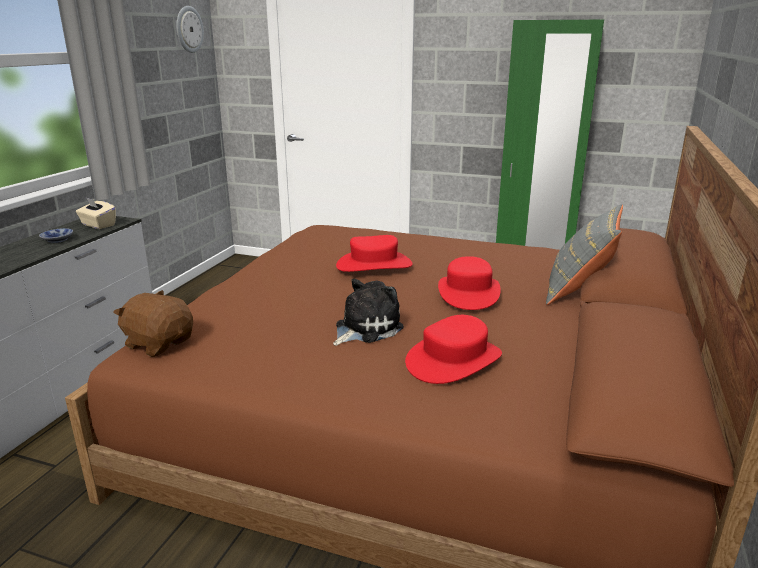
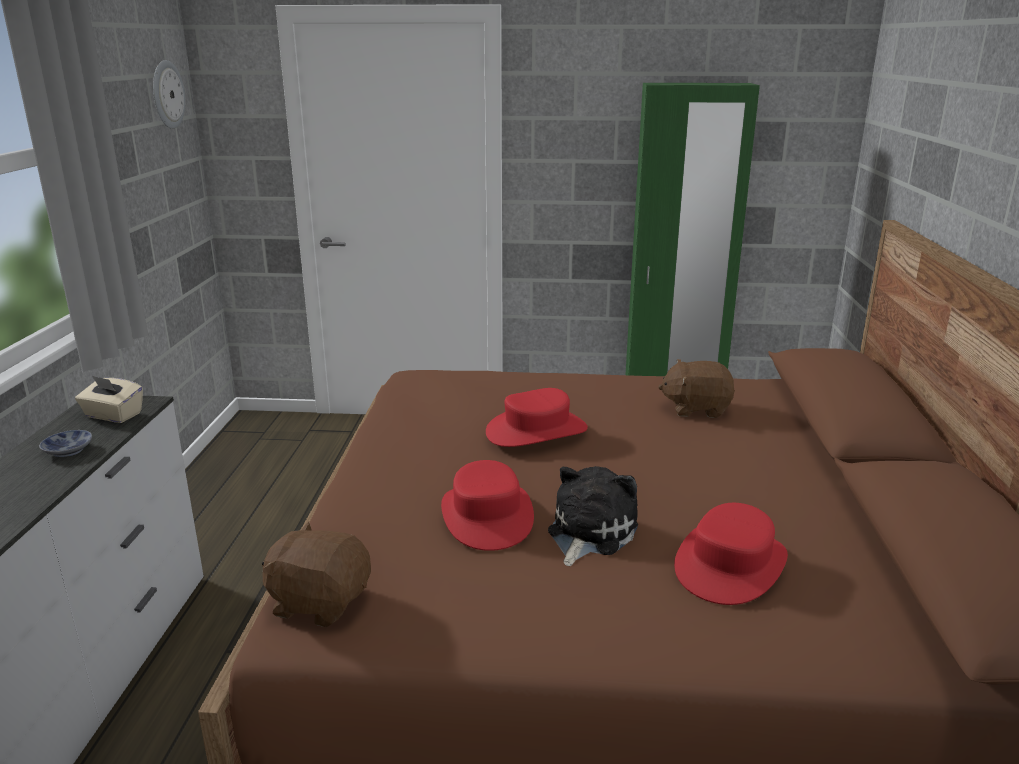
camera: 15 degrees left, 0 degrees up
red hat [438,256,501,310] -> red hat moved to [441,460,534,551]
grey pillow [546,204,623,305] -> none
none -> brown plush toy [658,359,735,418]

